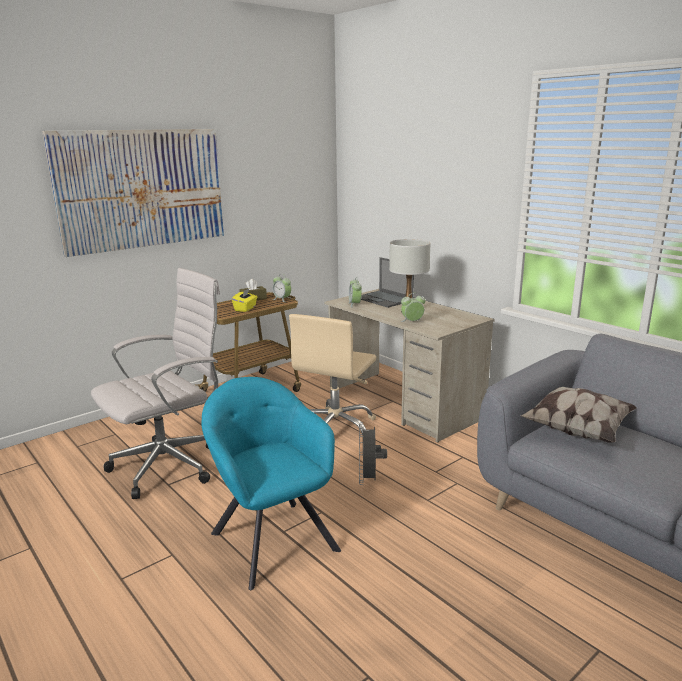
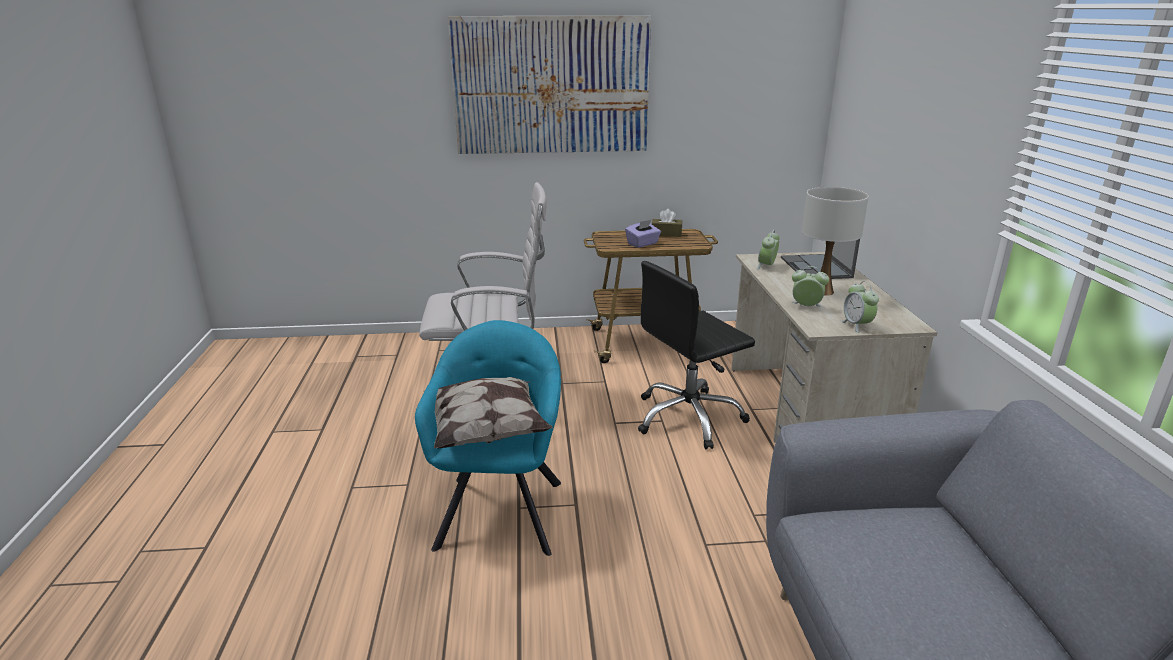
camera: 35 degrees right, 5 degrees up
yellow tissue box [232,288,257,312] -> purple tissue box [625,220,661,248]
alarm clock [273,275,291,302] -> alarm clock moved to [841,281,879,333]
beige office chair [289,314,376,434] -> black office chair [638,261,755,449]
grey fan [359,422,387,485] -> none
pillow [521,387,636,443] -> pillow moved to [423,377,553,449]

